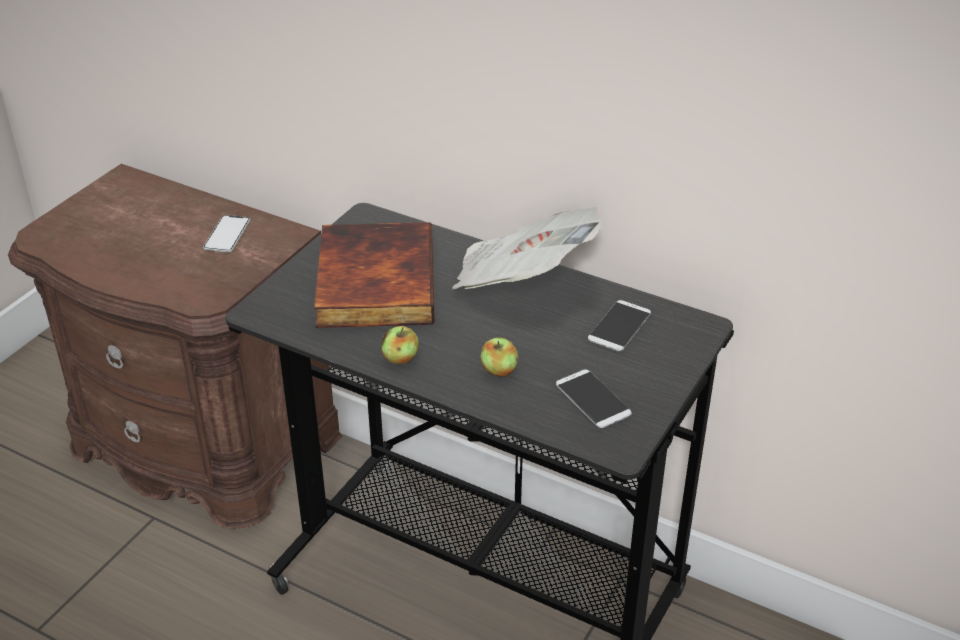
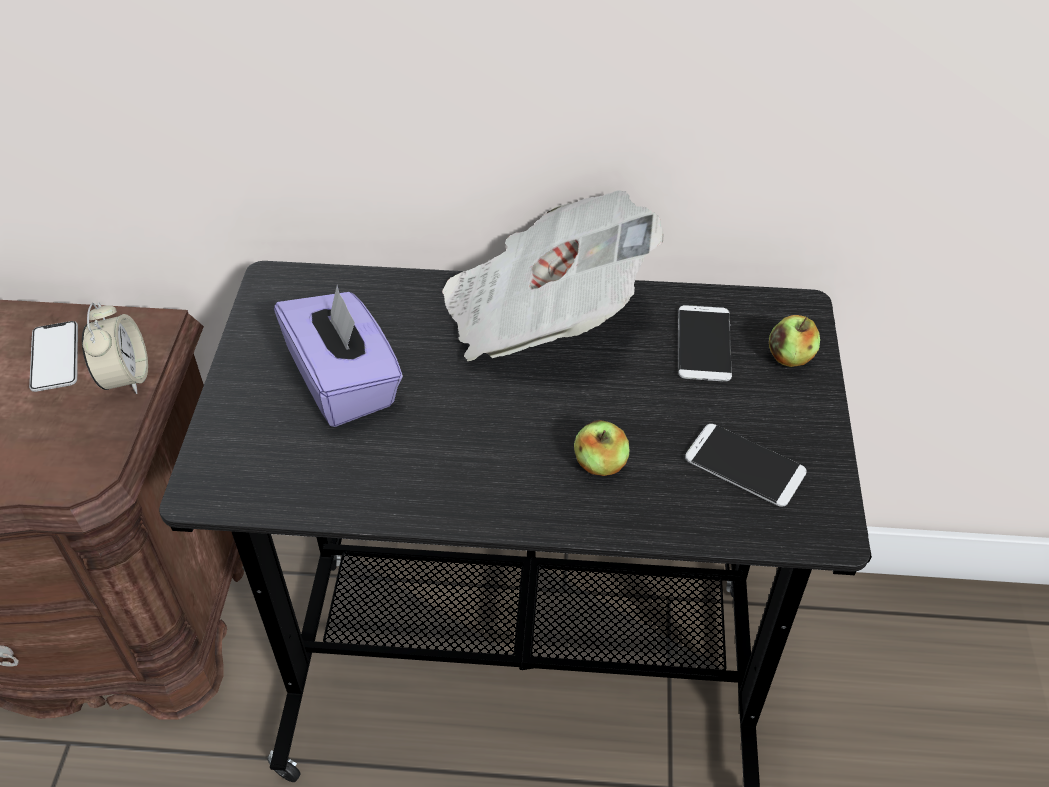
camera: 25 degrees left, 10 degrees up
book [314,222,435,328] -> purple tissue box [274,285,403,427]
apple [381,326,419,364] -> apple moved to [769,315,820,367]
none -> alarm clock [82,303,148,394]

